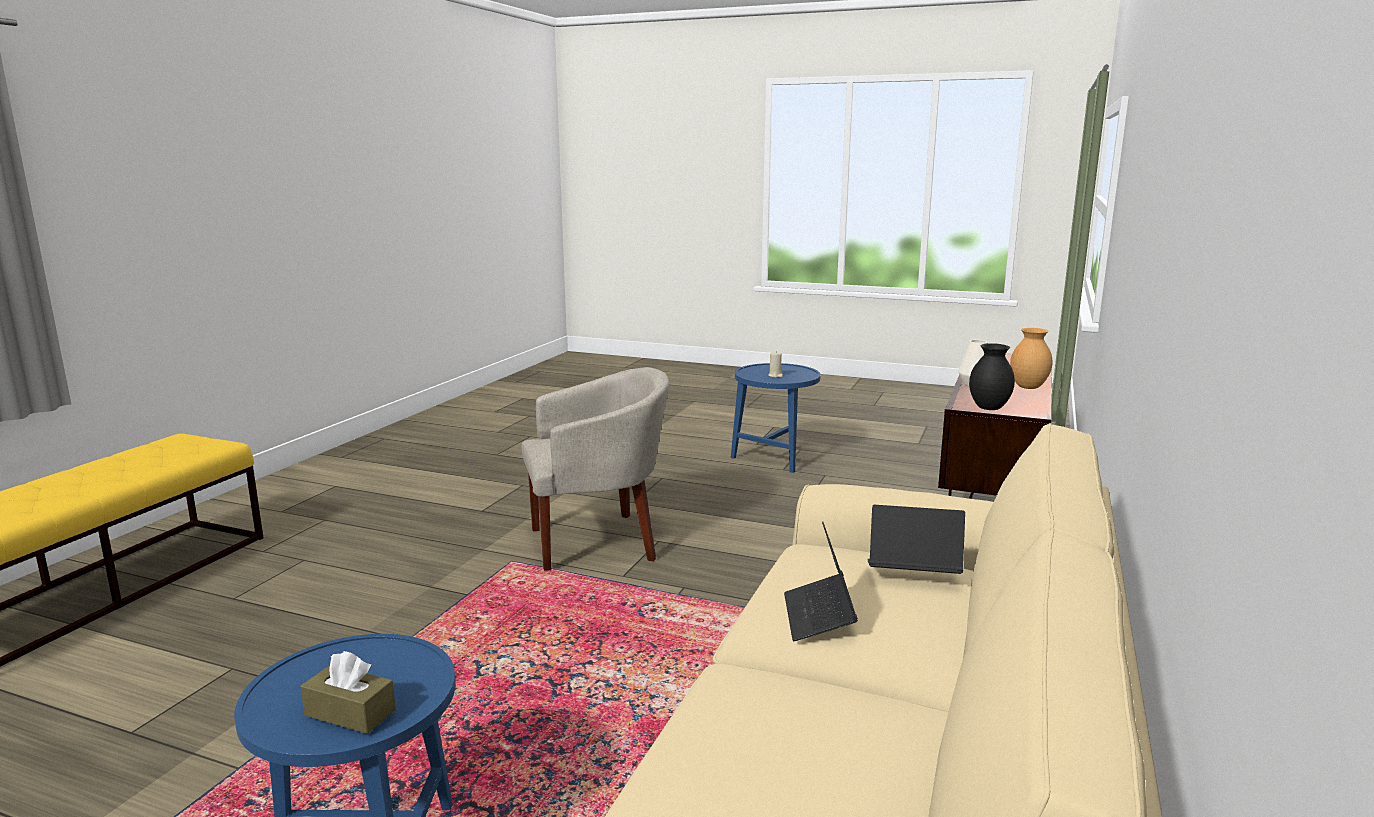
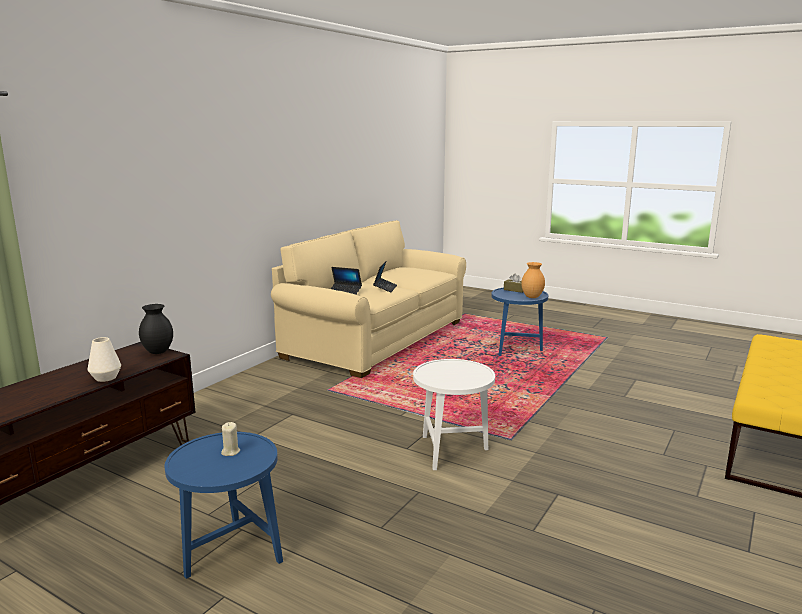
camera: 170 degrees left, 0 degrees up
beige armchair [521,367,669,571] -> white side table [413,359,495,470]
brown vase [1010,328,1053,389] -> brown vase moved to [521,262,545,298]

